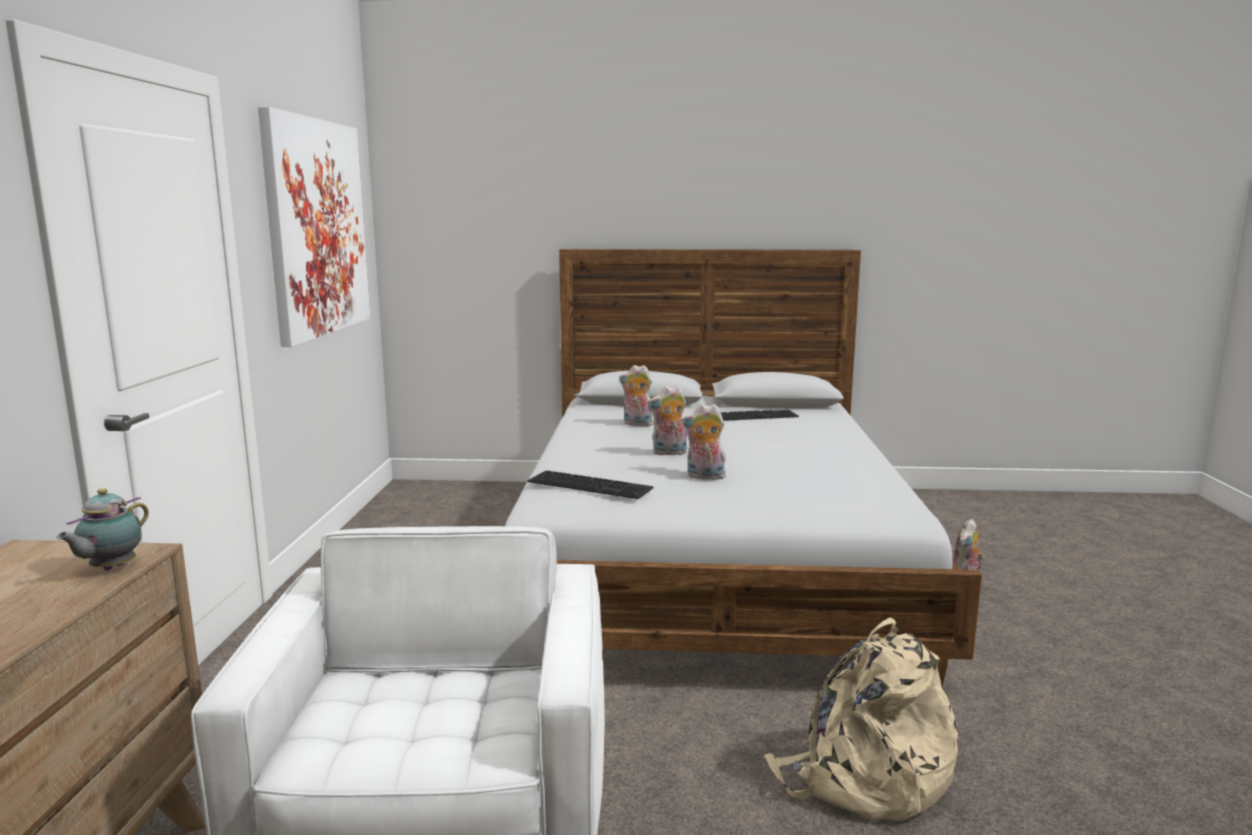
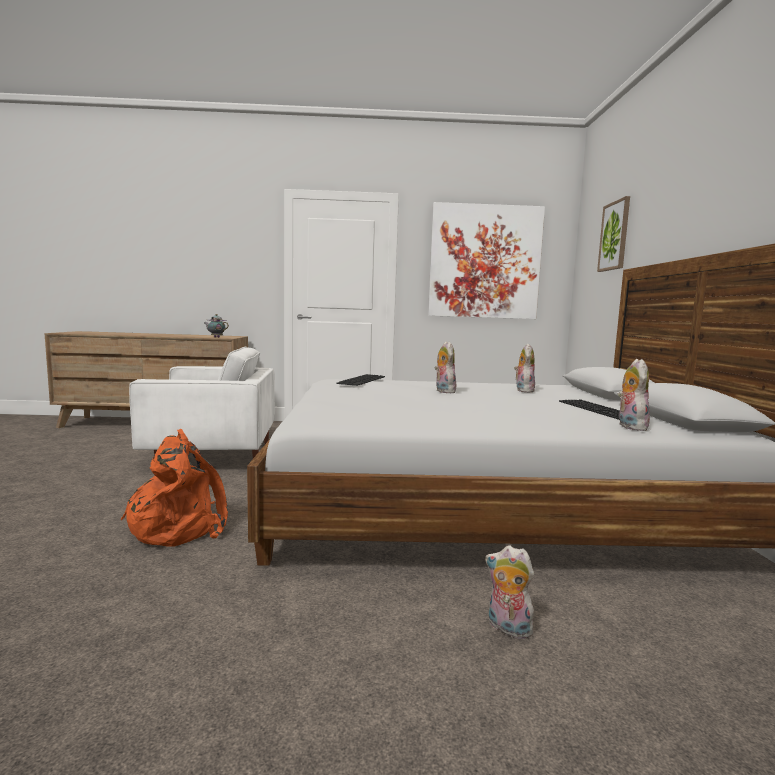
camera: 85 degrees right, 5 degrees down
plush toy [681,404,726,480] -> plush toy moved to [617,359,650,431]
beige backpack [764,617,958,821] -> orange backpack [121,429,228,547]
none -> picture [597,196,630,272]

